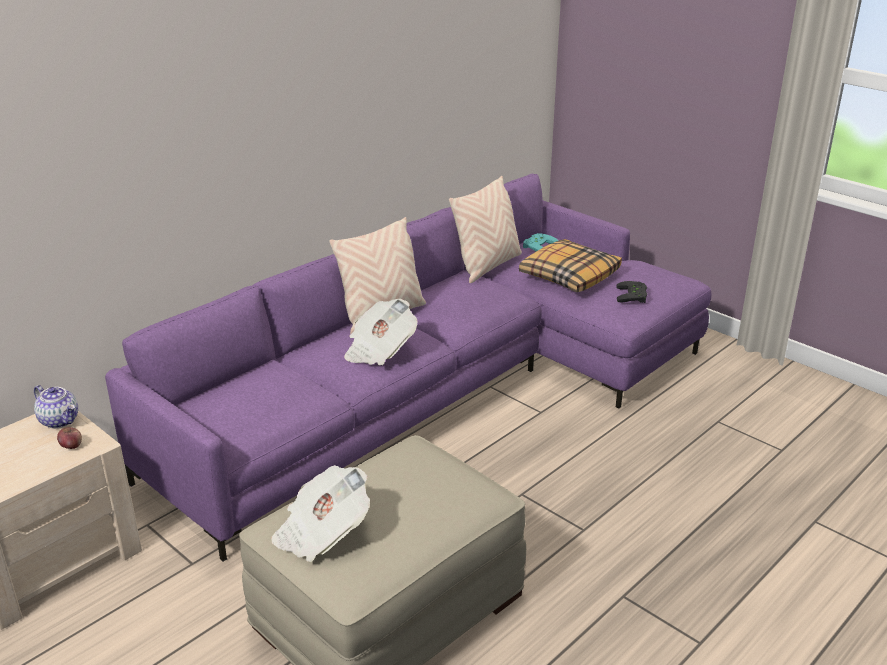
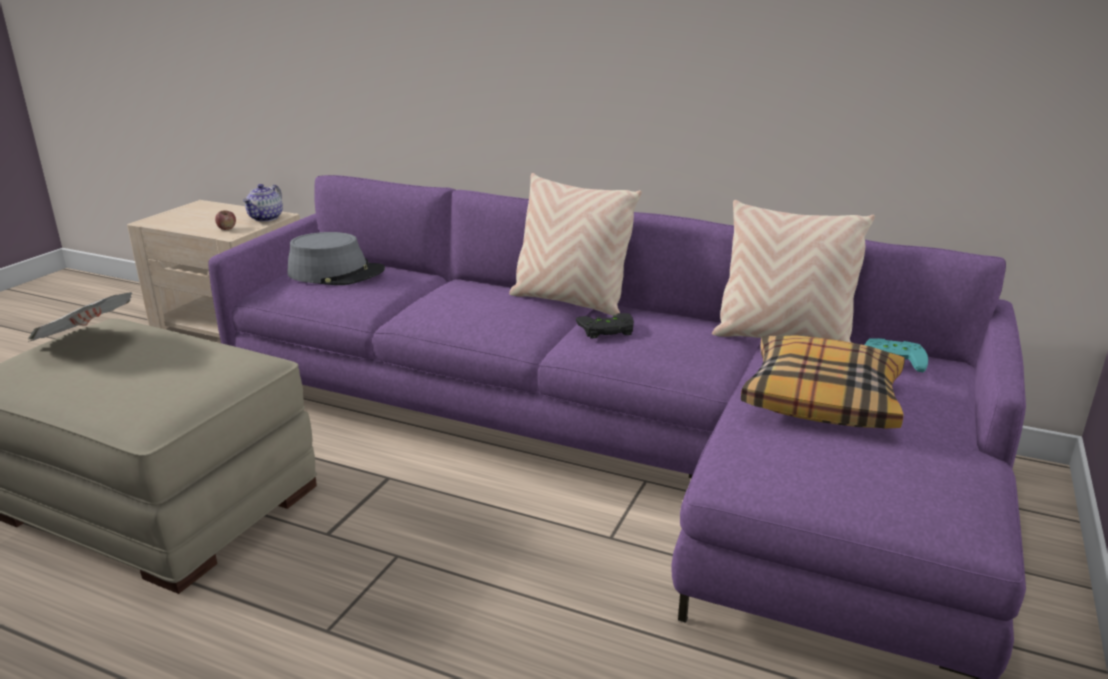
camera: 70 degrees right, 5 degrees down
newspaper [344,299,417,366] -> none
black game controller [616,281,647,303] -> black game controller moved to [576,313,634,339]
none -> grey hat [287,232,385,285]

